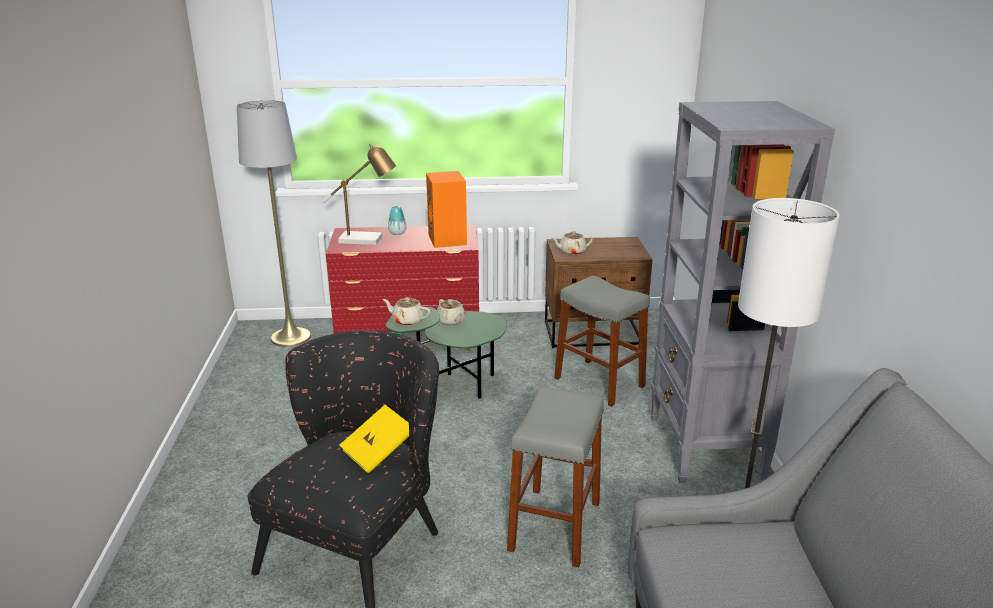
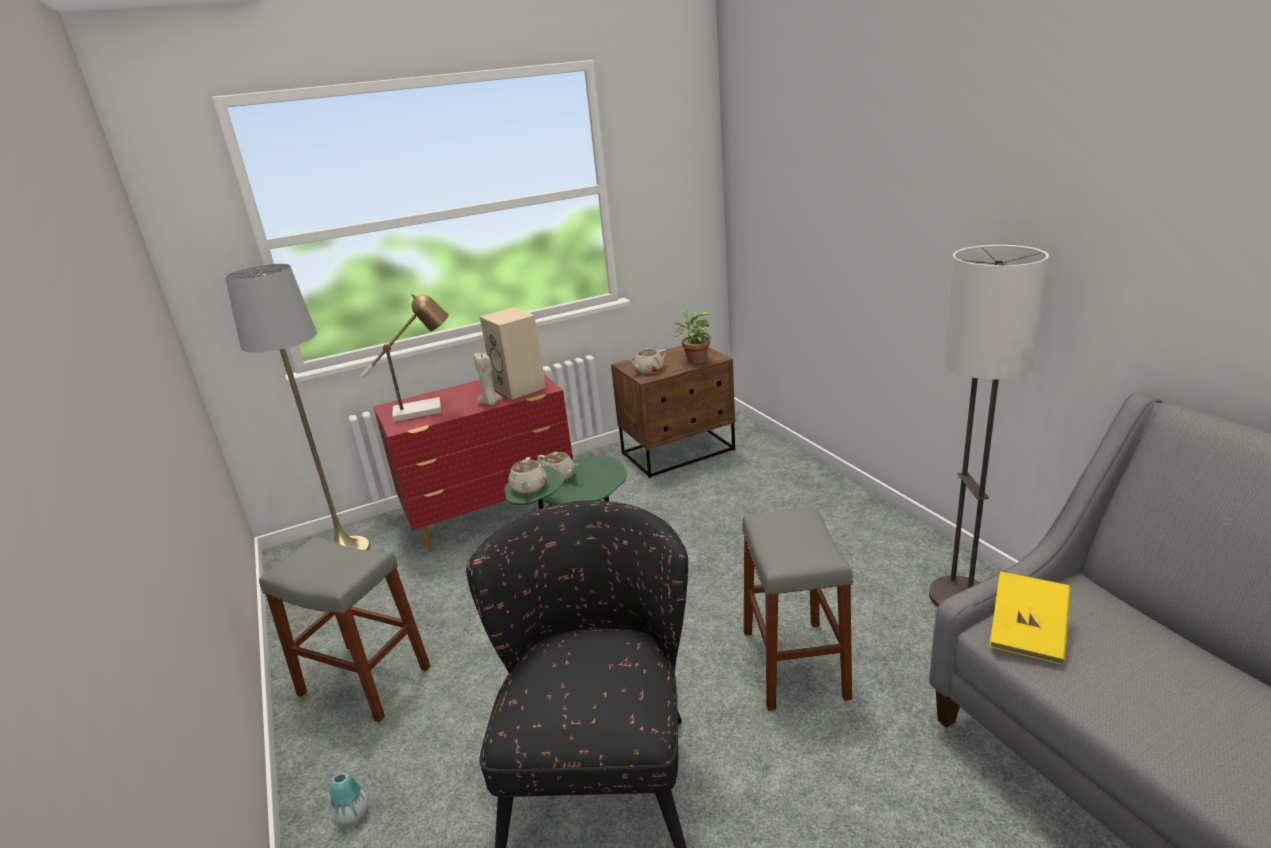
camera: 20 degrees left, 0 degrees up
yellow book [339,405,409,474] -> yellow book moved to [989,571,1071,665]
beige teapot [383,297,430,326] -> beige teapot turned 90 degrees counterclockwise [509,457,547,494]
vase [388,206,407,235] -> vase moved to [330,773,368,825]
orange speaker [426,171,467,248] -> beige speaker [480,307,546,400]
grey stool [554,275,650,407] -> grey stool moved to [259,536,430,723]
grey bookcase [650,101,835,483] -> none
none -> beige candle [473,352,503,405]
none -> potted plant [675,309,712,364]

